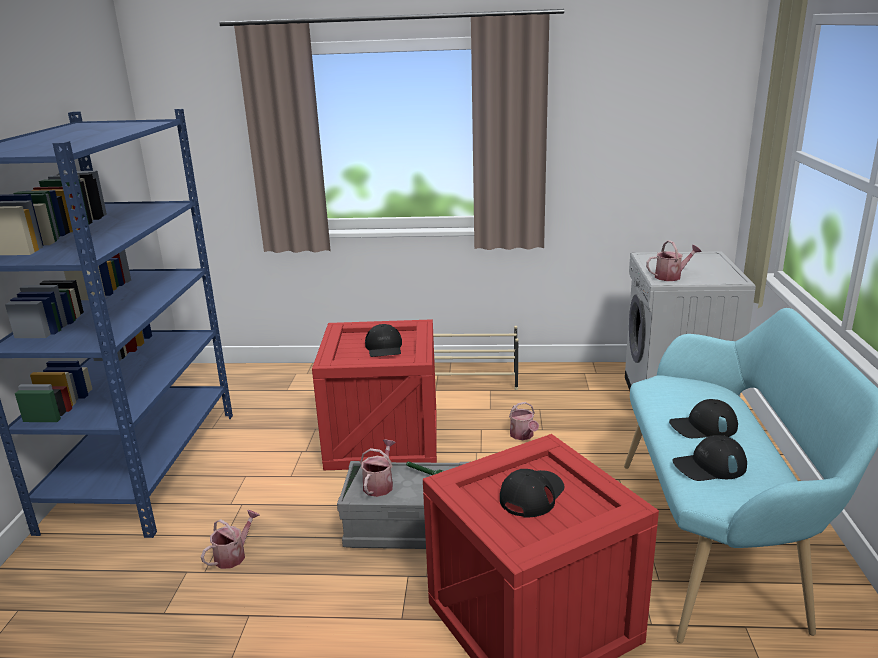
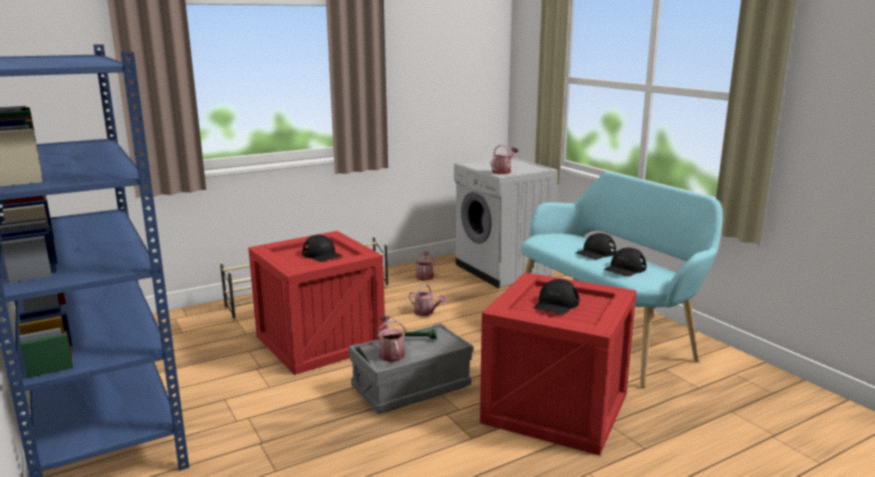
camera: 35 degrees left, 5 degrees down
watering can [201,510,259,569] -> watering can moved to [415,252,434,281]
black cap [500,469,564,517] -> black cap turned 150 degrees counterclockwise [533,279,579,315]

